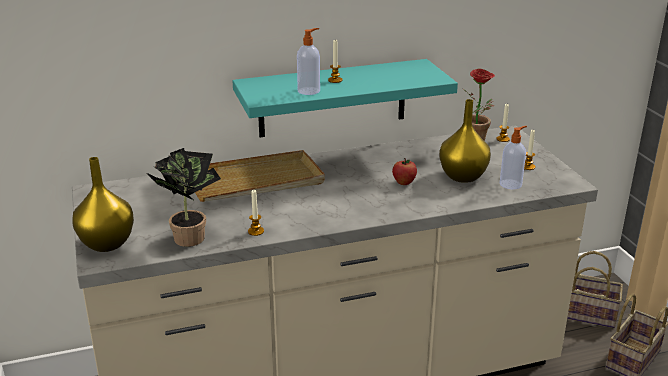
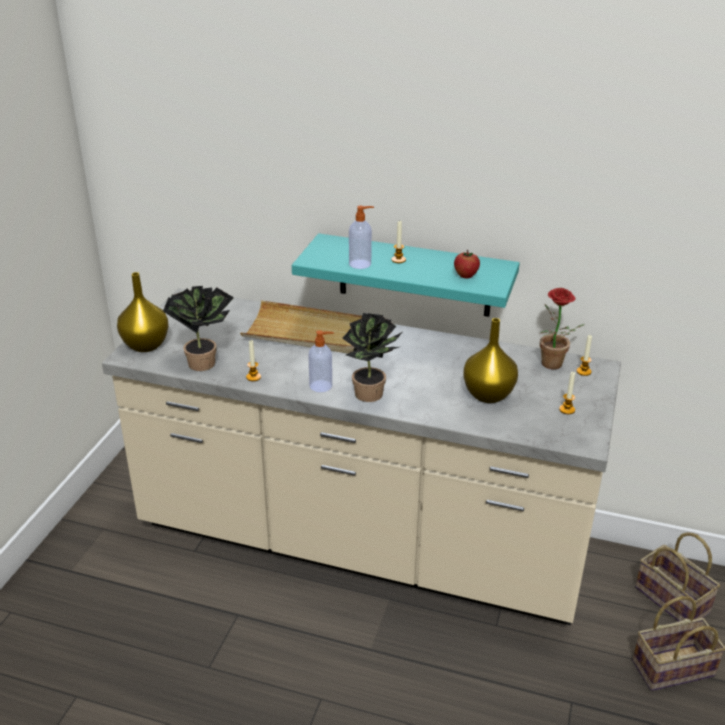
camera: 35 degrees right, 5 degrees up
apple [392,158,417,185] -> apple moved to [454,250,480,279]
soap dispenser [500,126,527,189] -> soap dispenser moved to [308,330,334,392]
none -> potted plant [342,313,402,402]

